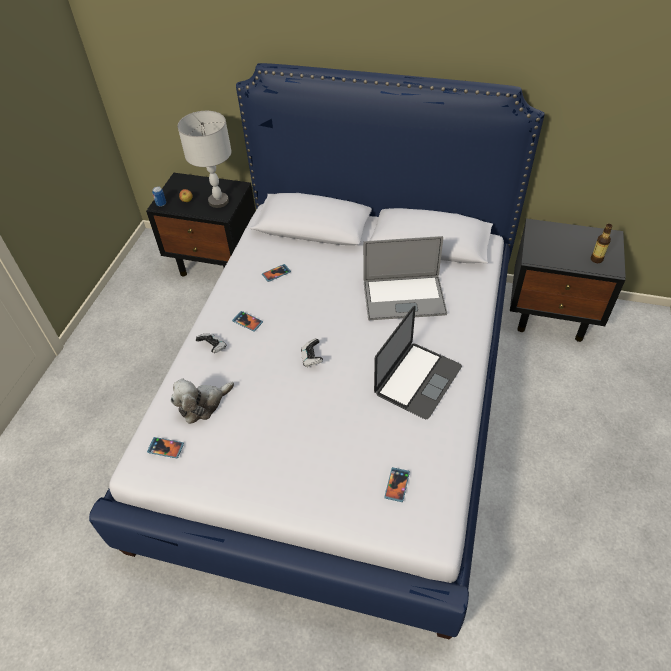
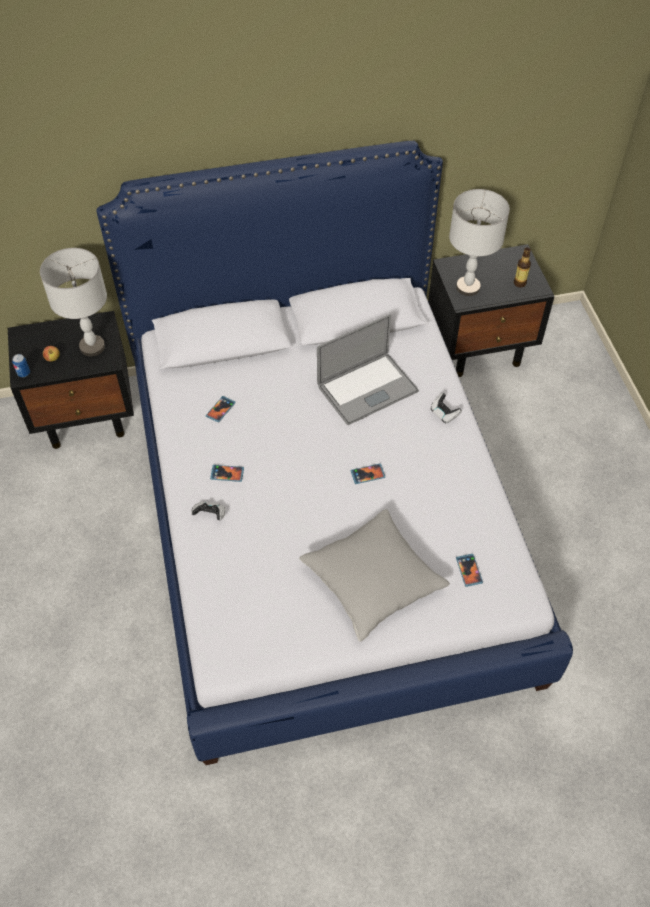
camera: 30 degrees left, 5 degrees up
phone [147,437,184,458] -> phone moved to [351,464,385,484]
plush toy [171,379,234,424] -> none
game controller [301,338,323,367] -> game controller moved to [431,393,462,424]
laptop [374,306,462,419] -> none
none -> grey pillow [299,509,450,642]
none -> grey table lamp [449,189,510,296]

